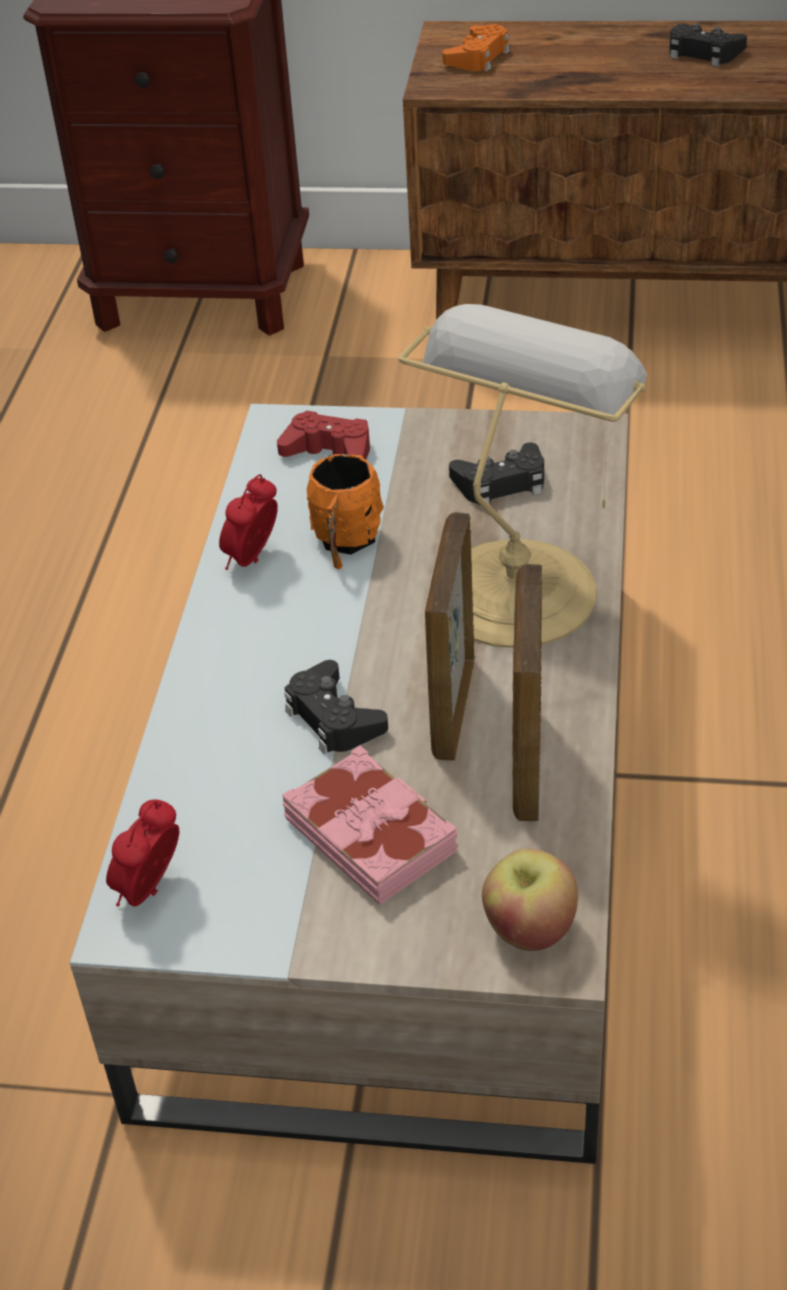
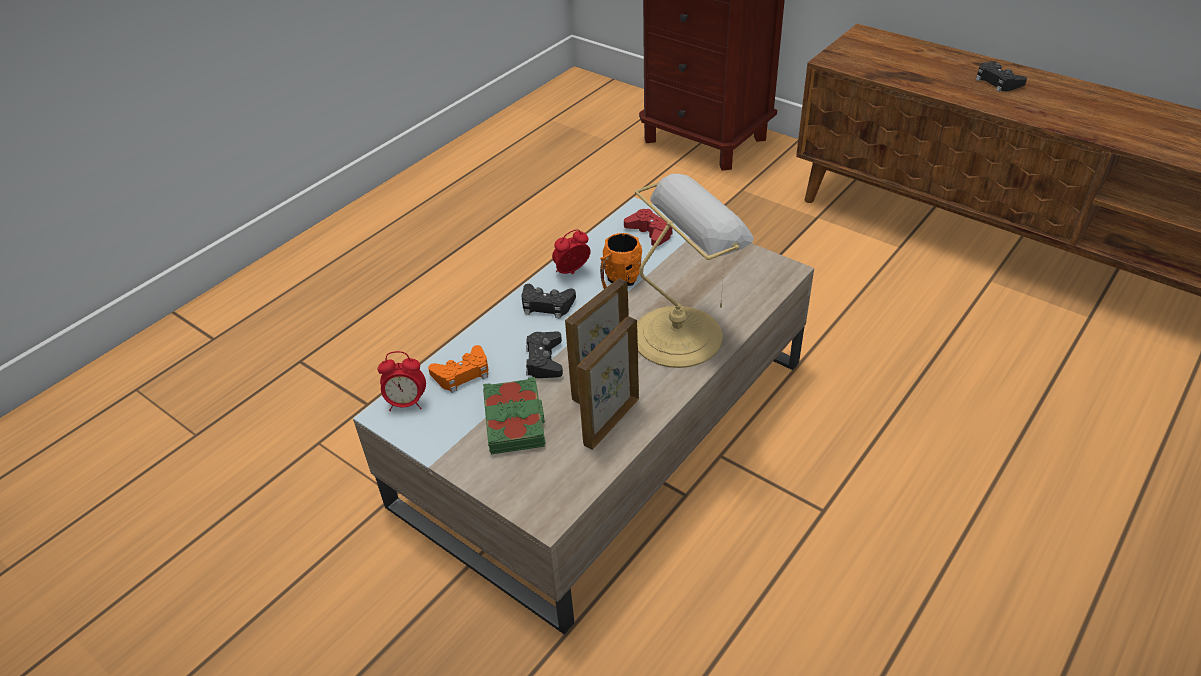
camera: 30 degrees right, 0 degrees up
alarm clock [106,799,179,907] -> alarm clock turned 150 degrees counterclockwise [378,351,426,411]
pink book [282,746,458,905] -> green book [483,377,545,454]
orange game controller [442,24,510,71] -> orange game controller moved to [428,345,489,393]
black game controller [449,443,544,508] -> black game controller moved to [521,284,576,319]
apple [482,849,578,951] -> none

